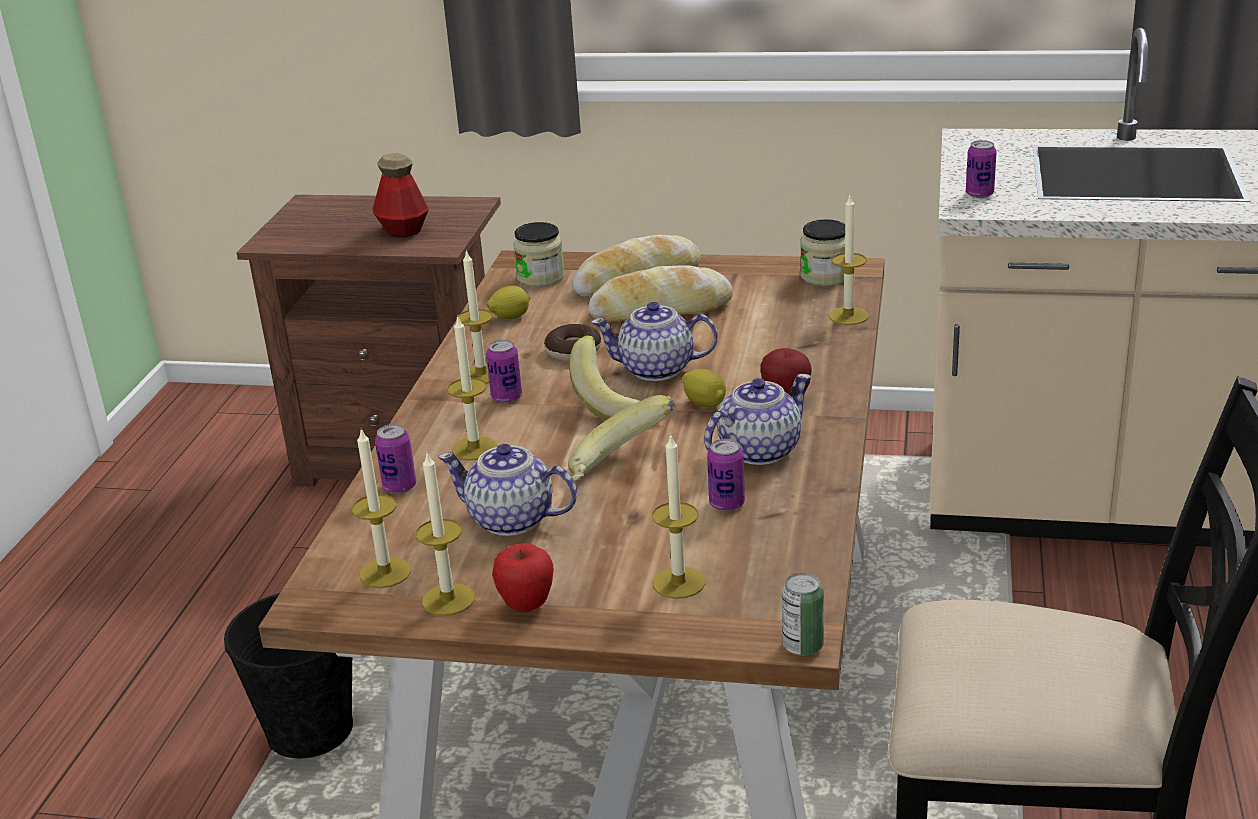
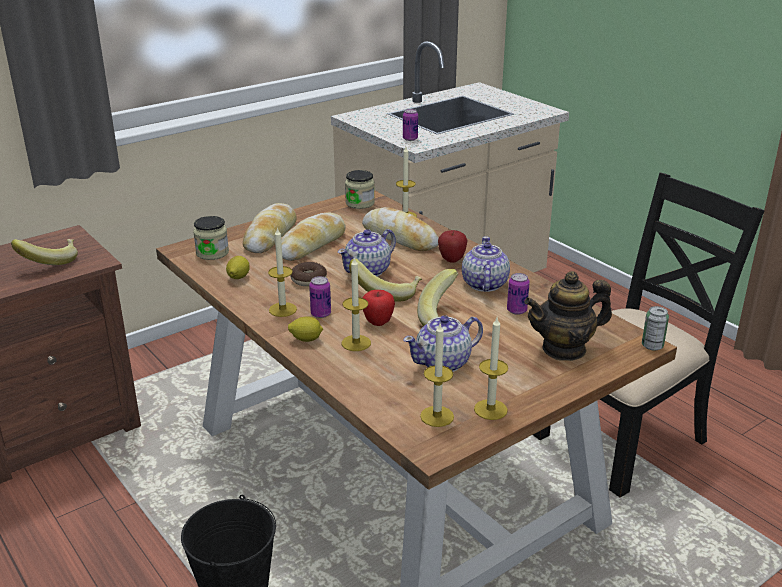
camera: 50 degrees left, 0 degrees up
bottle [373,153,428,237] -> banana [11,239,78,265]
can [375,424,416,494] -> none
apple [492,543,553,612] -> apple moved to [363,290,395,326]
candle [652,433,705,599] -> teapot [524,271,612,361]
lemon [682,368,726,407] -> lemon moved to [288,316,323,342]
none -> bread [362,207,439,251]

